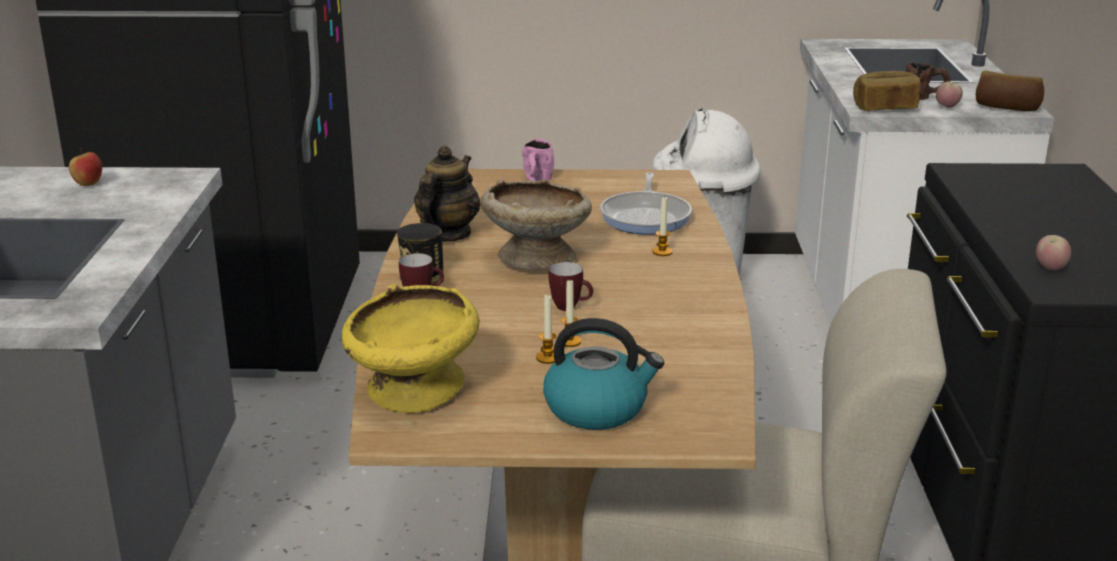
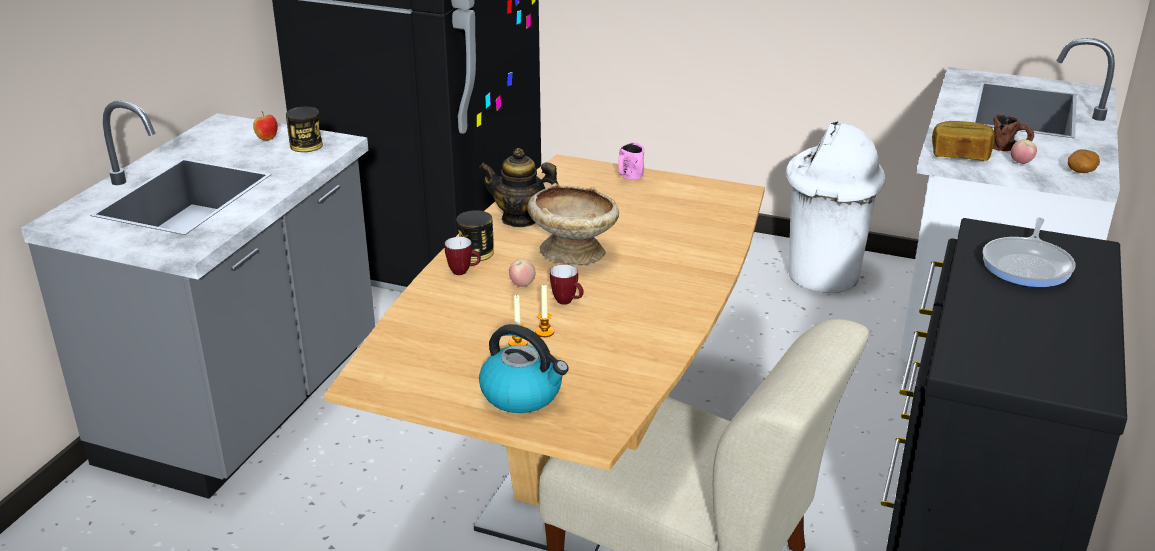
camera: 20 degrees right, 5 degrees up
yellow bowl [341,284,480,413] -> none
teapot [414,146,480,242] -> teapot turned 120 degrees counterclockwise [479,148,559,227]
frying pan [600,172,692,235] -> frying pan moved to [983,217,1075,287]
candle [652,196,673,256] -> none
bread [976,71,1044,111] -> potato [1068,149,1100,173]
apple [1036,235,1071,271] -> apple moved to [509,258,535,287]
none -> can [286,107,323,152]

